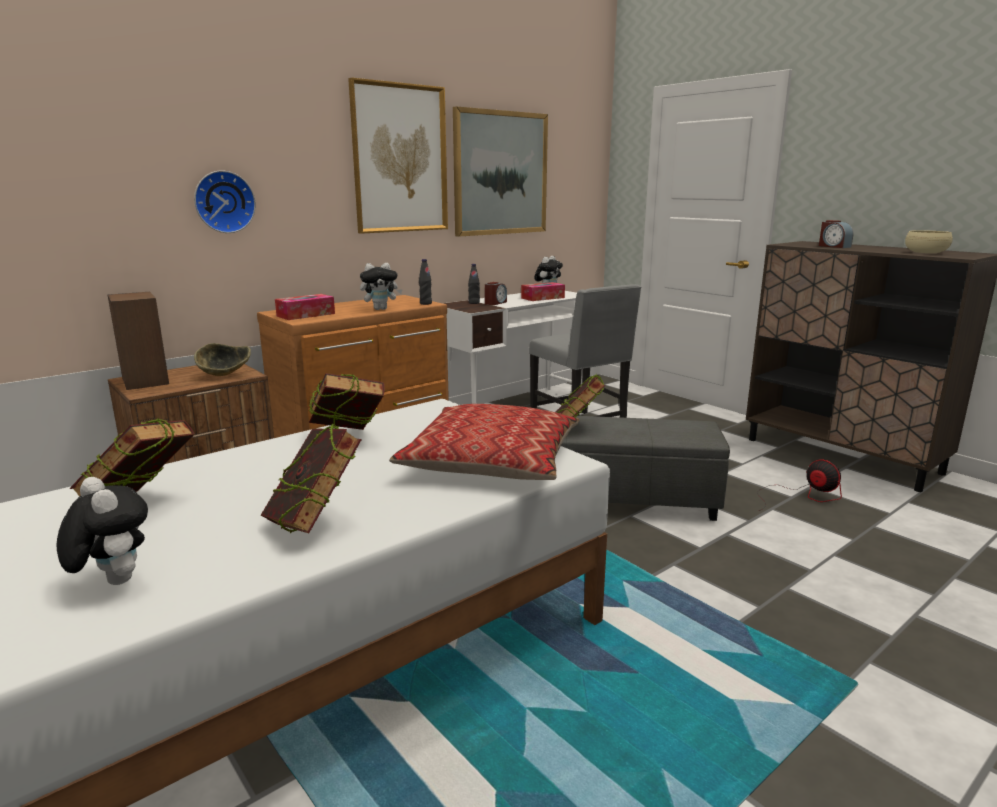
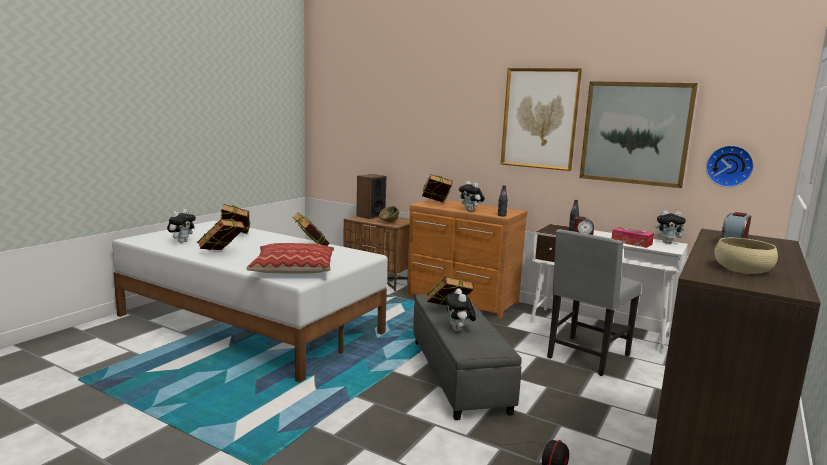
camera: 70 degrees right, 5 degrees down
wall clock [194,170,256,233] -> wall clock moved to [706,145,754,187]
tissue box [275,294,335,320] -> book [422,174,453,202]
none -> plush toy [445,288,476,331]

